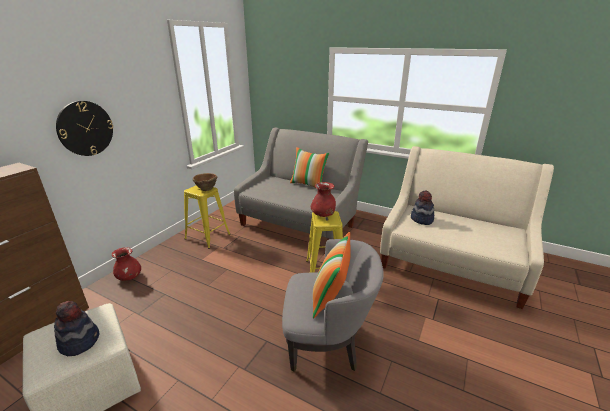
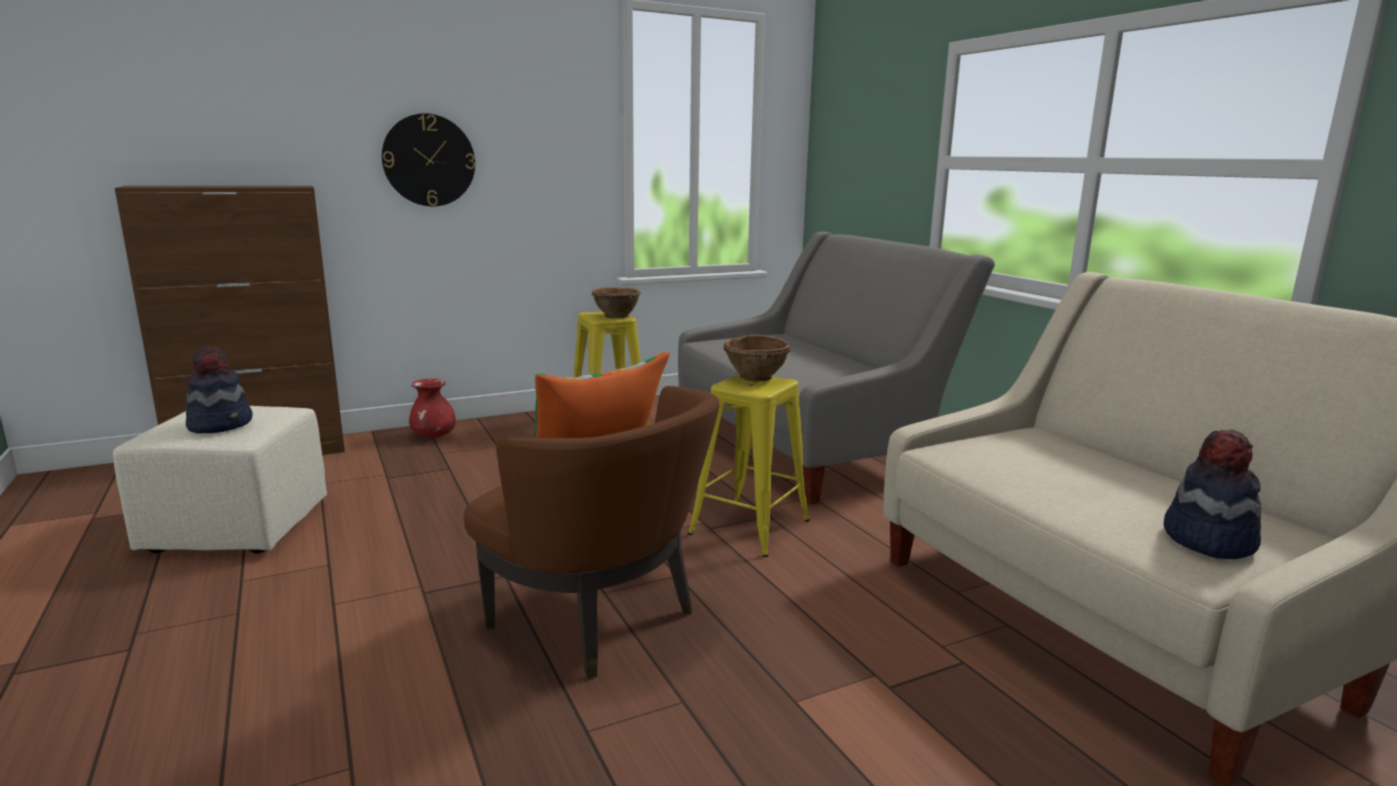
camera: 35 degrees right, 10 degrees down
grey armchair [282,239,384,372] -> brown armchair [464,386,720,679]
pillow [290,147,330,189] -> none
red vase [311,182,336,217] -> brown bowl [724,335,791,382]
hat [411,191,434,225] -> hat moved to [1164,429,1261,559]

